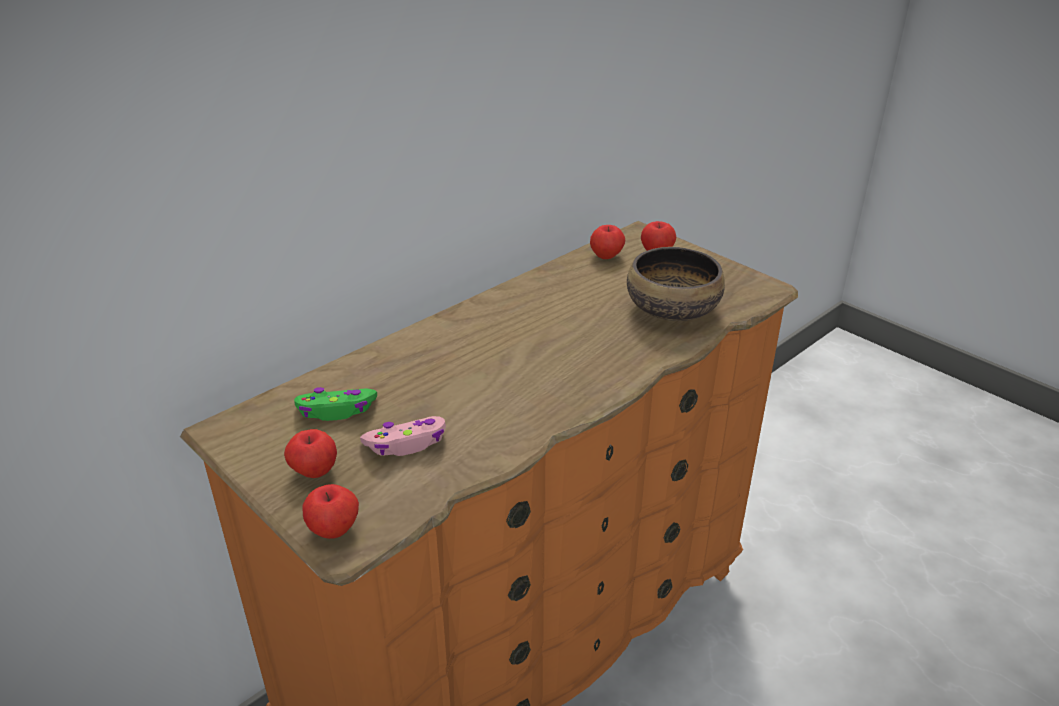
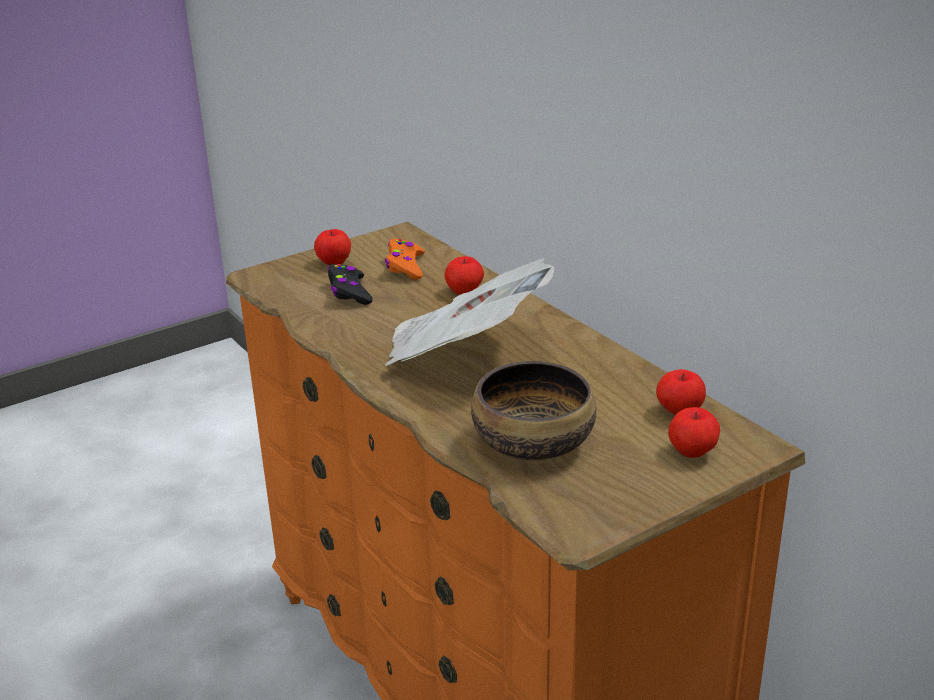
camera: 100 degrees right, 5 degrees down
green game controller [294,387,377,421] -> orange game controller [385,239,425,280]
apple [302,484,359,539] -> apple moved to [445,256,484,295]
pink game controller [360,416,446,456] -> black game controller [327,264,373,305]
none -> newspaper [386,258,555,366]

